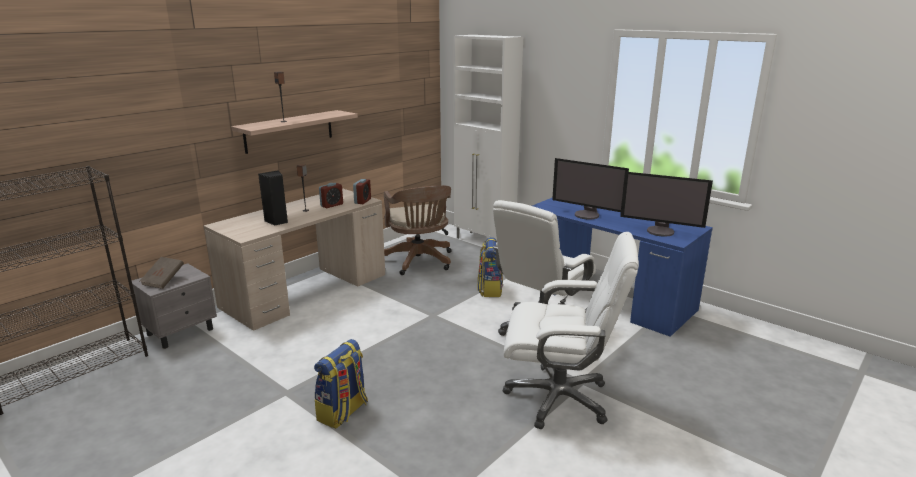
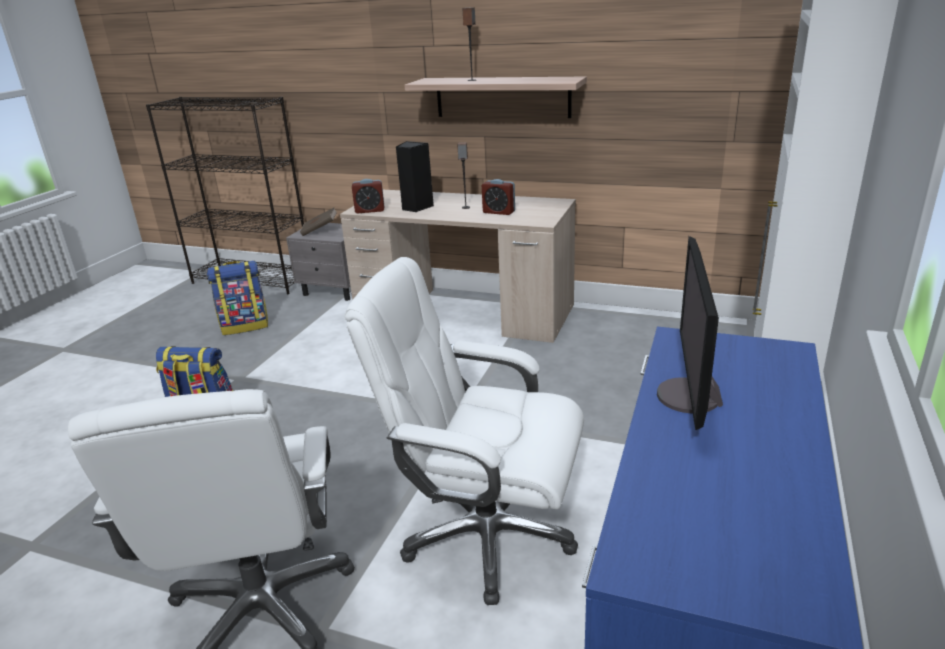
camera: 70 degrees right, 5 degrees up
alarm clock [353,179,371,204] -> alarm clock moved to [352,179,384,213]
brown office chair [384,185,451,275] -> none
backpack [477,237,503,297] -> backpack moved to [207,261,268,335]
monitor [620,172,713,237] -> none

